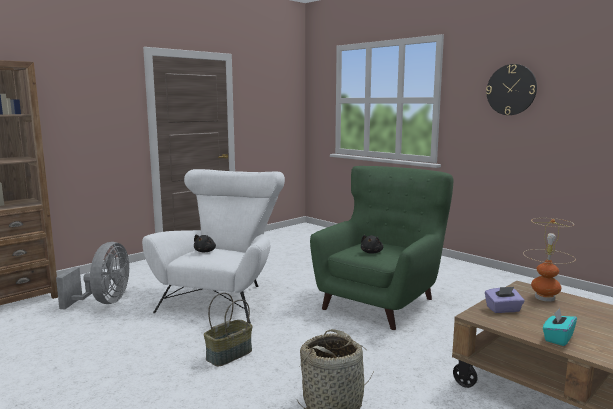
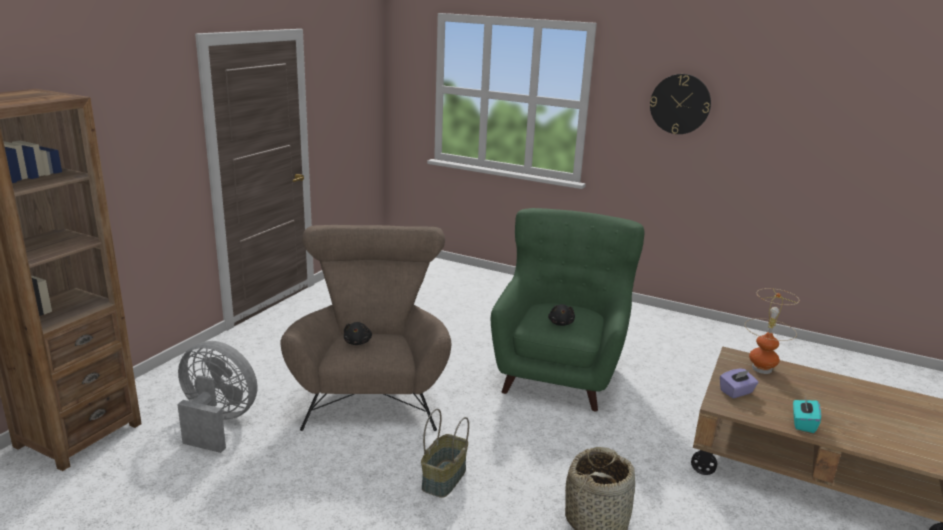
camera: 20 degrees left, 10 degrees up
grey fan [56,242,129,309] -> grey fan turned 60 degrees counterclockwise [177,341,257,453]
white armchair [142,169,285,324] -> brown armchair [280,225,451,431]

